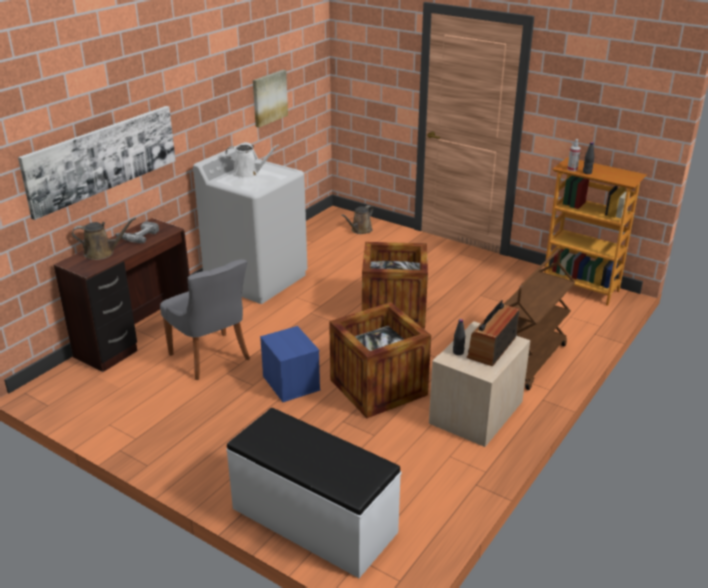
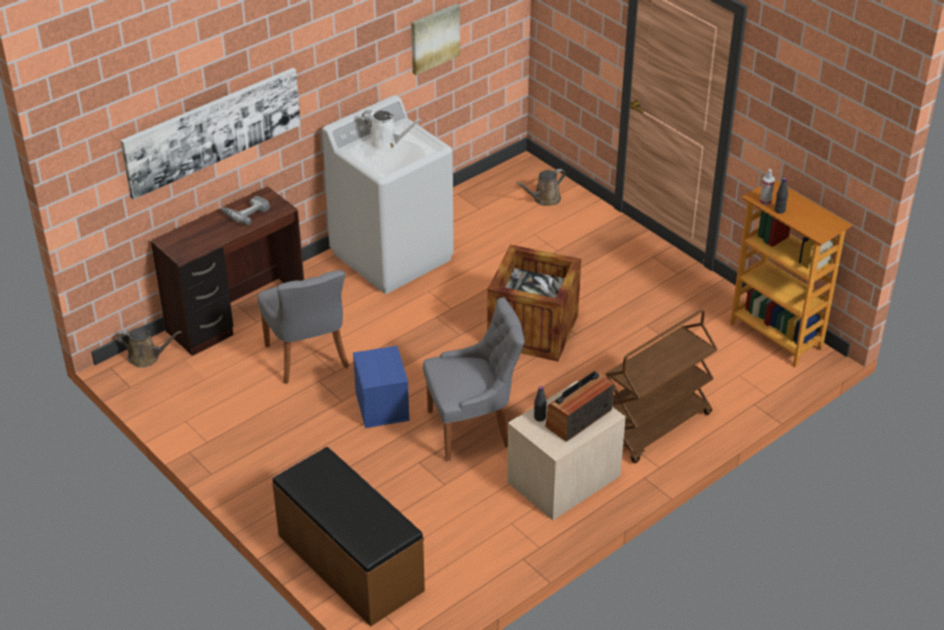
camera: 15 degrees right, 10 degrees up
brown watering can [72,217,136,260] -> brown watering can moved to [116,328,182,368]
white bench [226,408,401,578] -> brown bench [272,447,425,627]
crate [329,302,431,418] -> grey chair [423,297,525,461]

